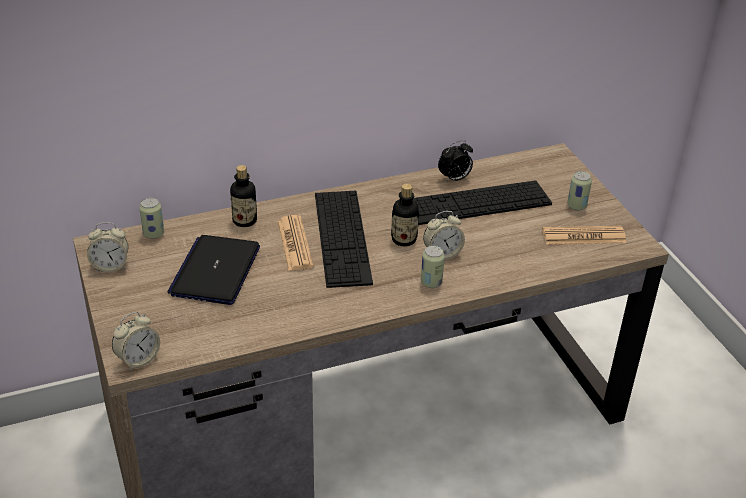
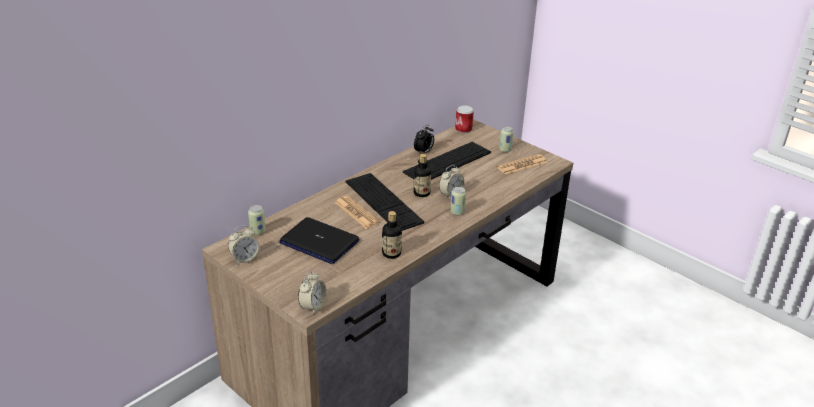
camera: 25 degrees left, 5 degrees down
laptop [167,235,260,305] -> laptop turned 45 degrees counterclockwise [279,217,359,264]
bottle [230,165,257,227] -> bottle moved to [382,211,402,259]
none -> can [455,105,474,133]

